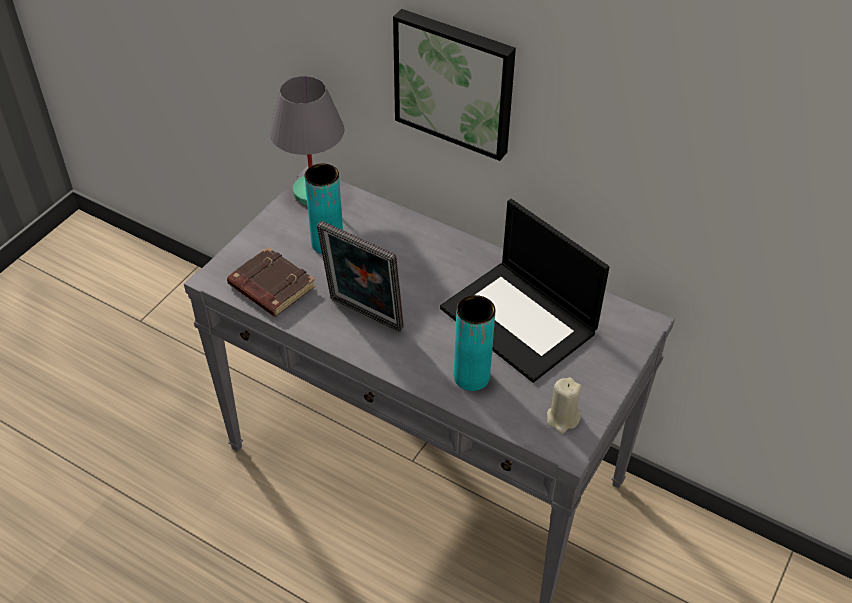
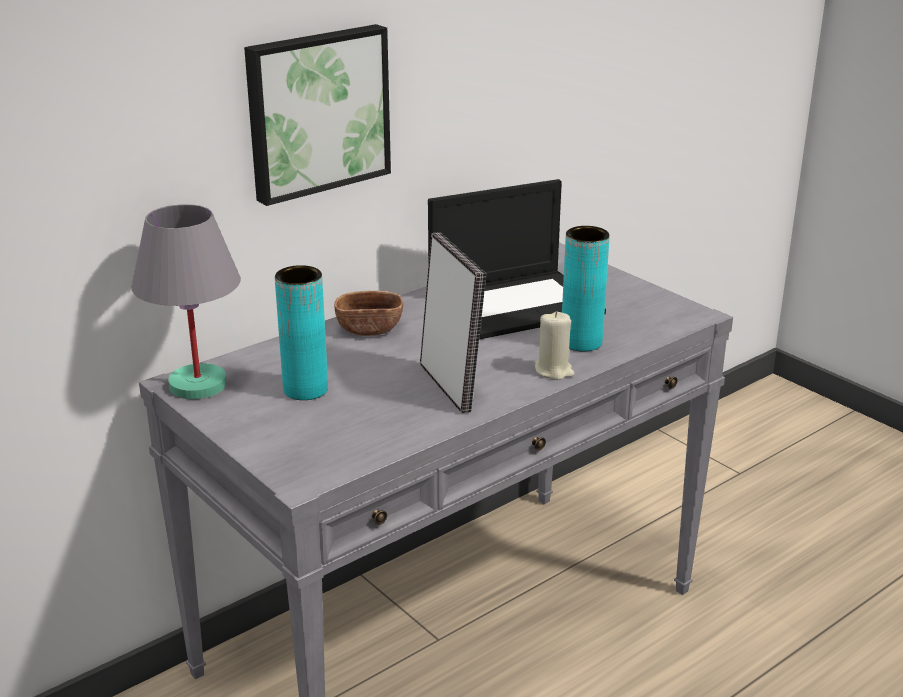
camera: 70 degrees left, 20 degrees down
brown book [227,247,316,317] -> none
picture frame [317,221,404,332] -> picture frame turned 75 degrees counterclockwise [420,232,486,413]
beige candle [547,378,582,433] -> beige candle moved to [535,311,575,380]
none -> brown bowl [334,291,403,336]

